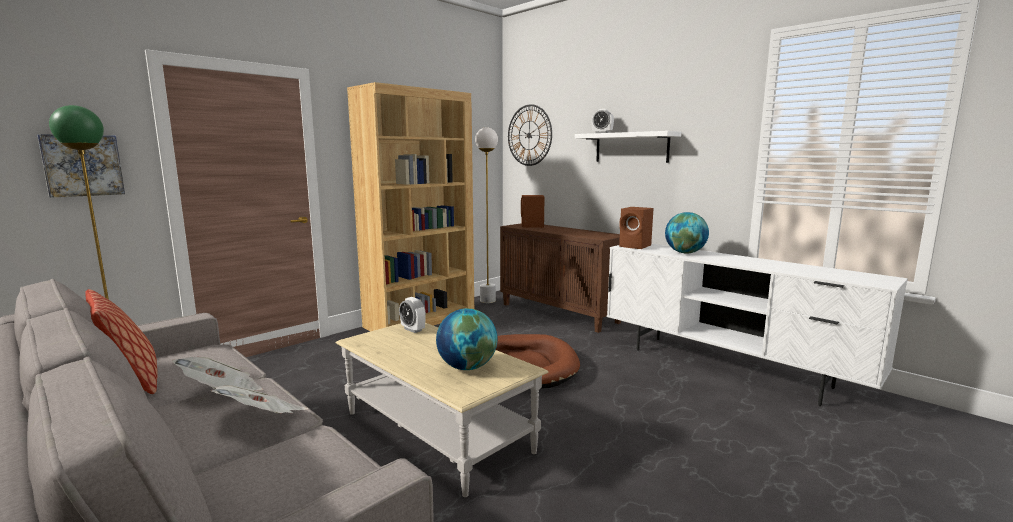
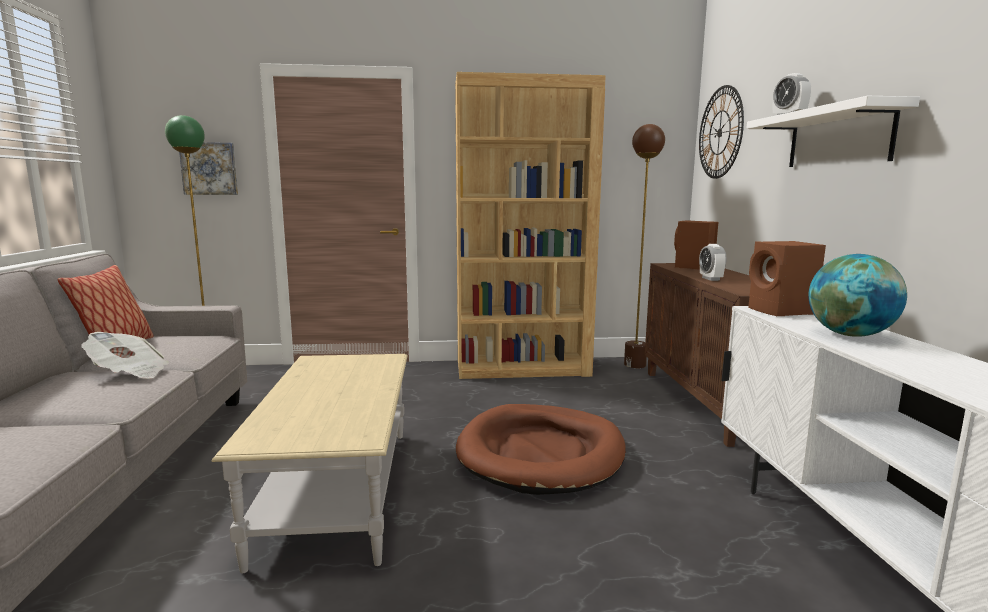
camera: 40 degrees right, 0 degrees up
newspaper [211,385,308,414] -> none
alarm clock [399,297,426,333] -> alarm clock moved to [699,244,727,281]
globe [436,308,498,370] -> none
white floor lamp [475,127,498,303] -> brown floor lamp [624,124,665,368]

